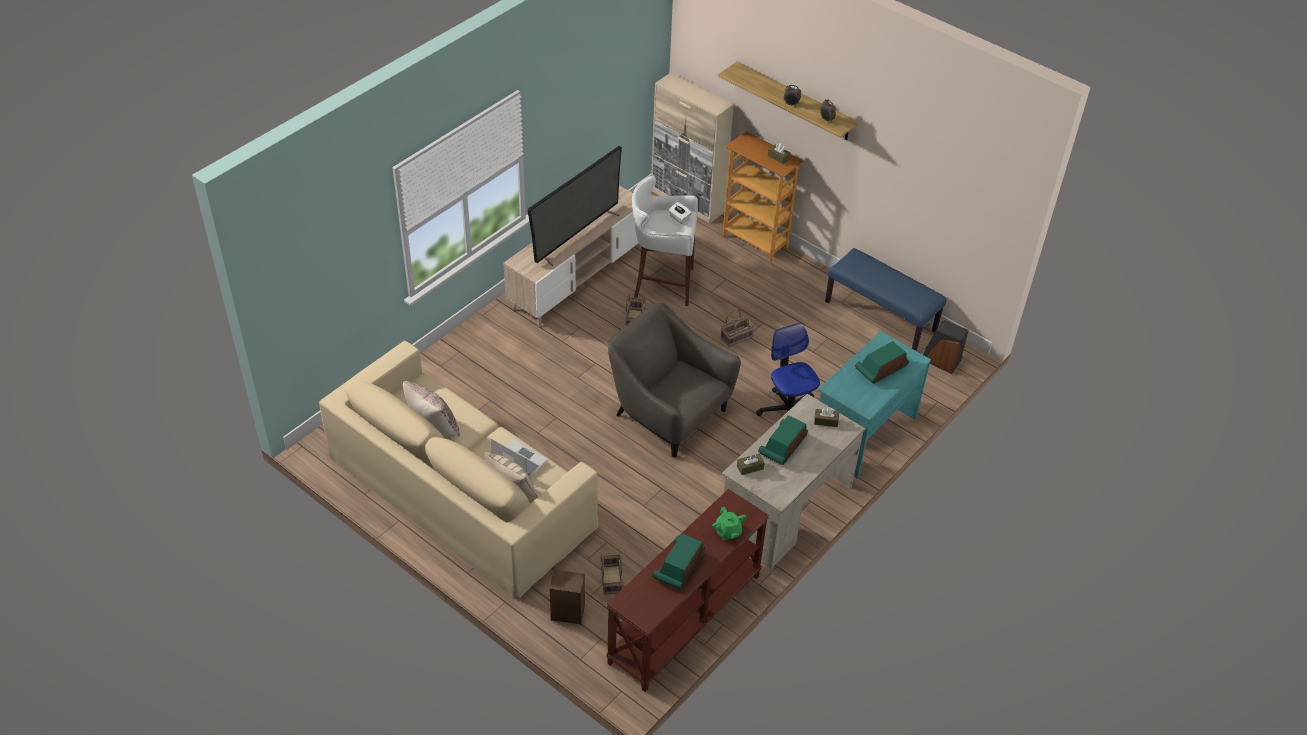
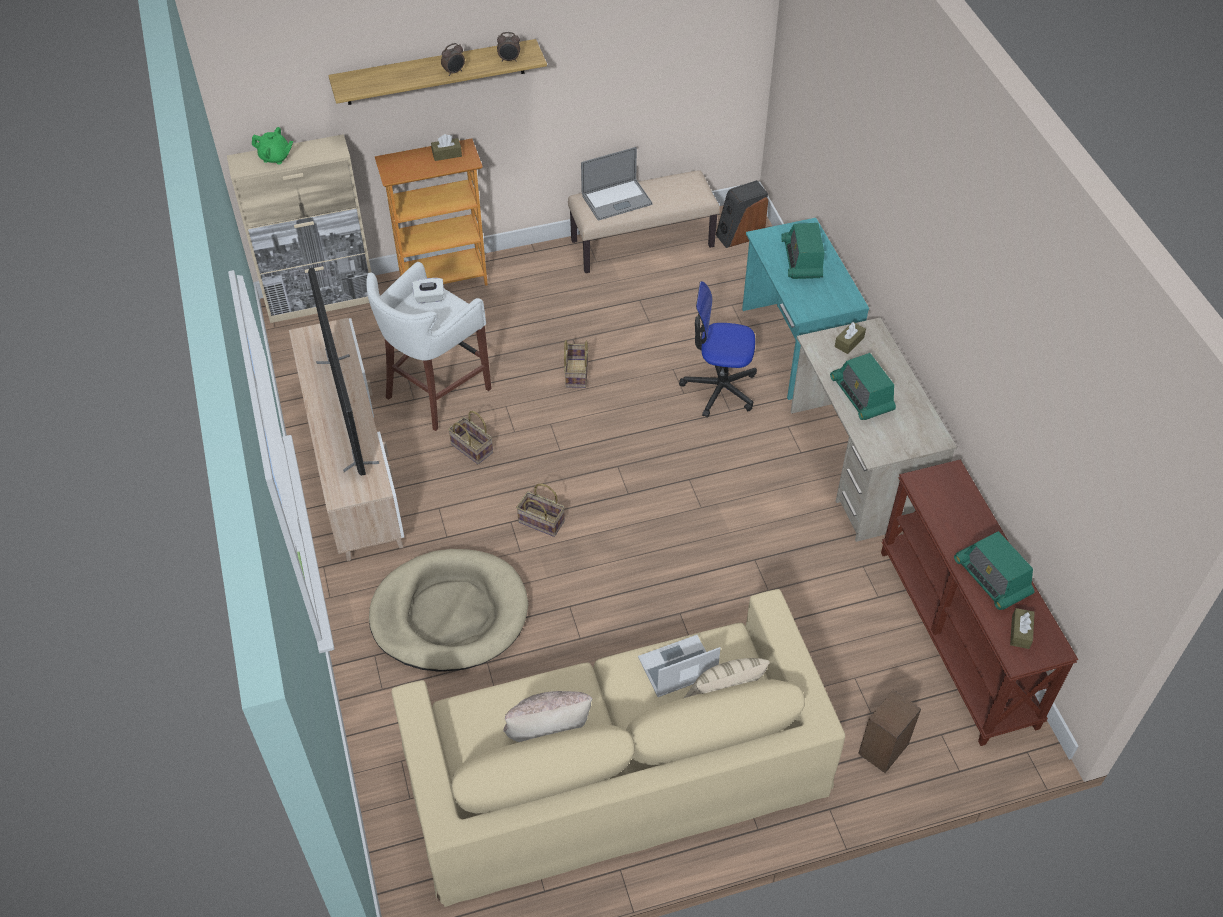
camera: 55 degrees left, 5 degrees up
basket [600,553,623,595] -> basket moved to [516,484,565,537]
grey armchair [608,303,741,458] -> none
green teapot [712,507,746,540] -> green teapot moved to [252,127,293,164]
brown tissue box [737,454,765,475] -> brown tissue box moved to [1010,608,1035,649]
blue bench [825,248,947,351] -> beige bench [568,170,720,273]
none -> beige dog bed [369,549,529,671]
none -> laptop [581,147,653,221]

